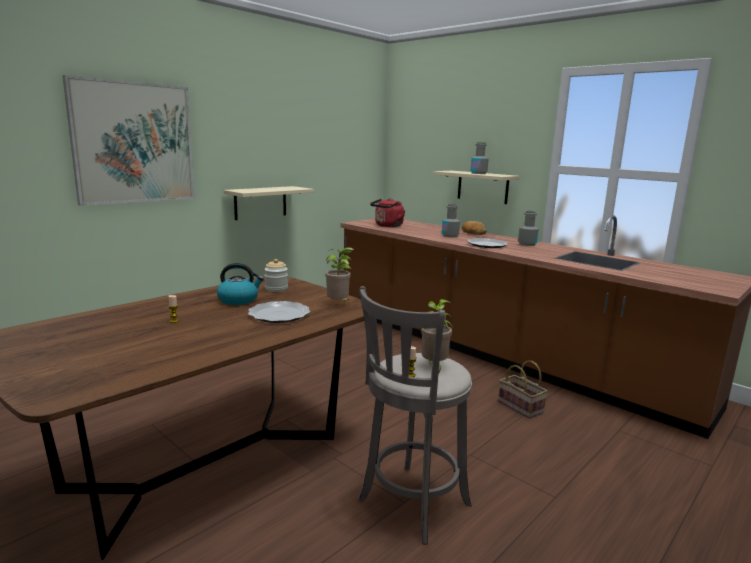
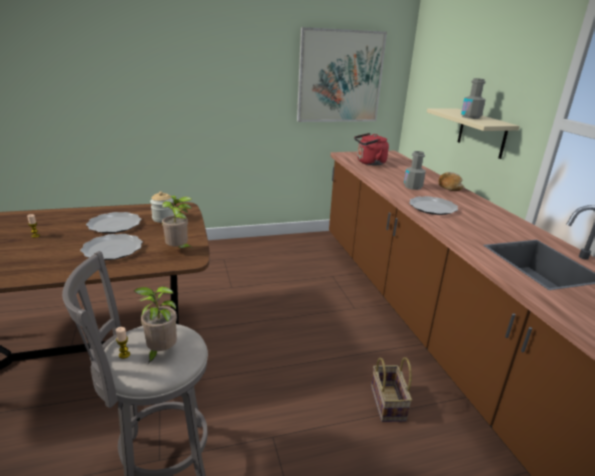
camera: 30 degrees right, 10 degrees up
picture [63,75,195,206] -> picture moved to [297,27,387,122]
kettle [217,263,264,305] -> plate [86,212,142,233]
beige shelf [223,186,314,220] -> none
grey bottle [518,211,539,246] -> none

